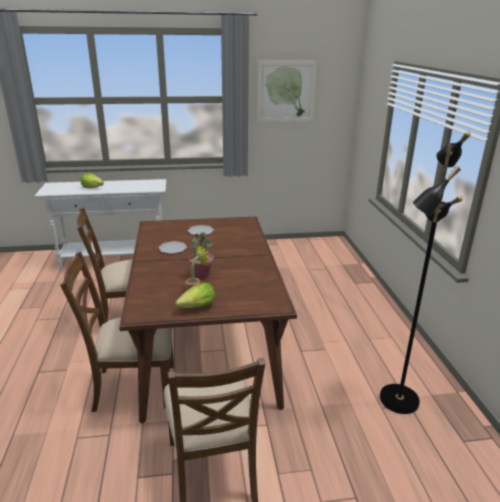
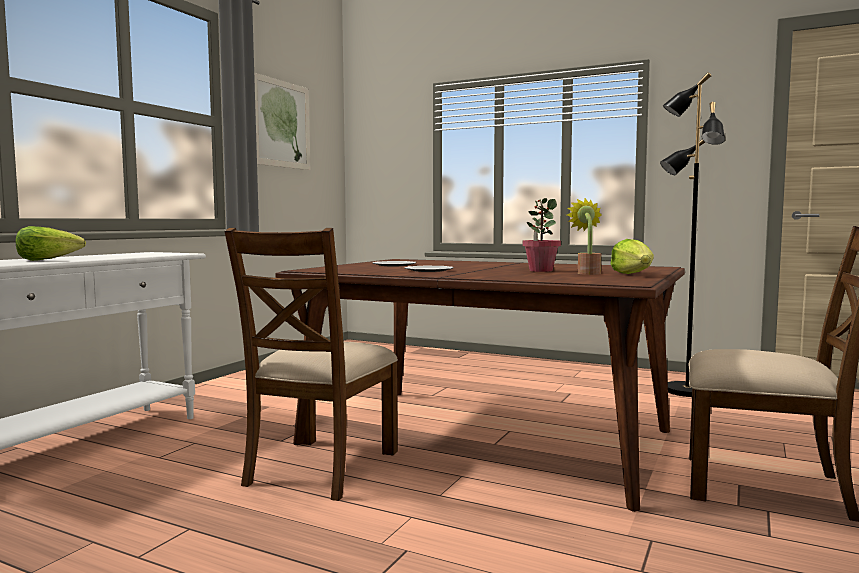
camera: 55 degrees left, 20 degrees down
brown chair [60,252,174,412] -> none

